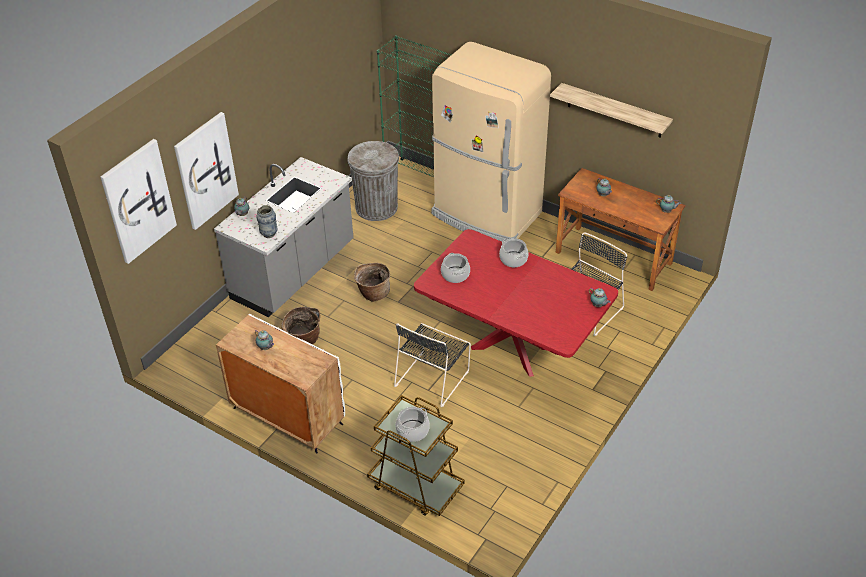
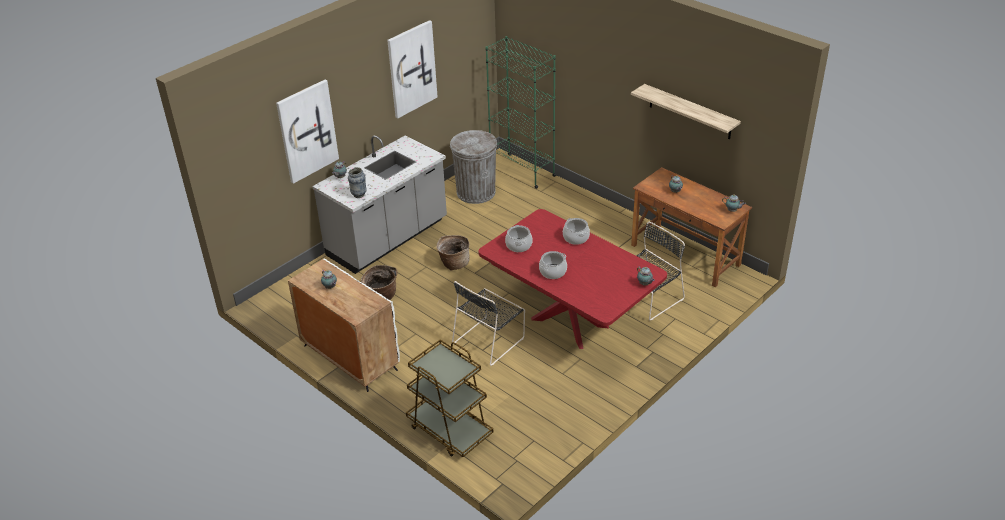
camera: 10 degrees right, 5 degrees down
picture [100,139,177,264] -> picture moved to [387,20,438,118]
cooking pot [396,407,430,442] -> cooking pot moved to [539,251,567,279]
beige fridge [432,42,551,242] -> none

